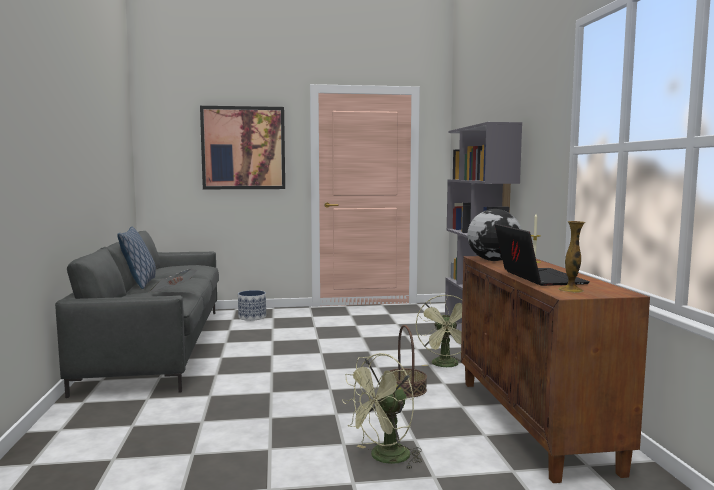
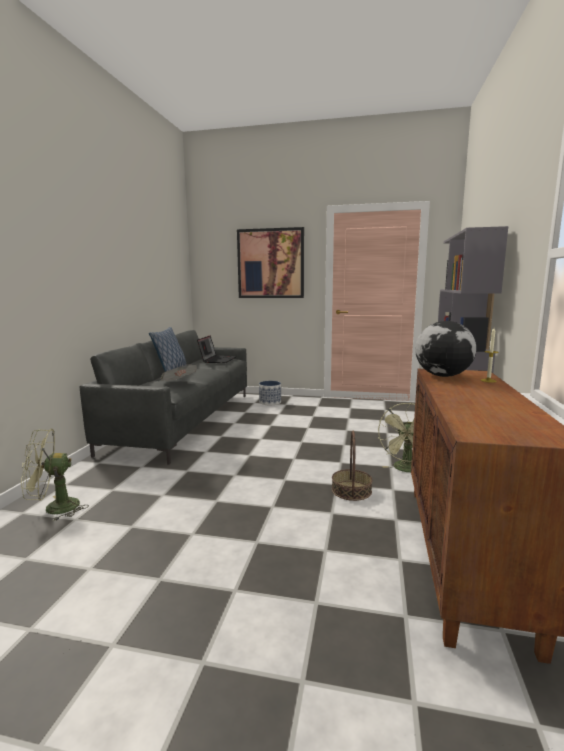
camera: 20 degrees right, 5 degrees up
green fan [342,353,422,469] -> green fan moved to [21,428,89,521]
laptop [495,224,590,286] -> laptop moved to [197,335,236,363]
vase [558,221,585,293] -> none

